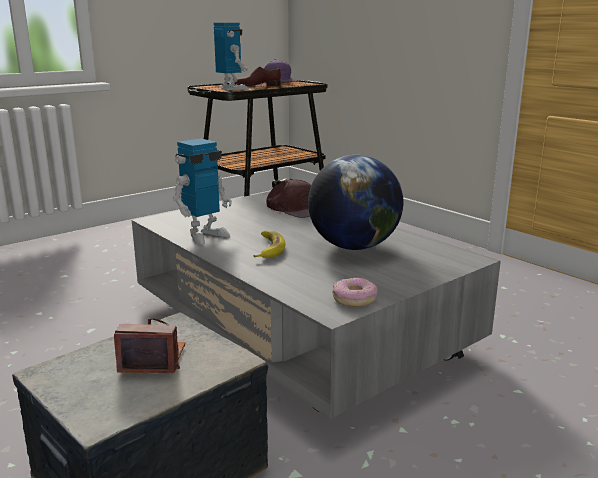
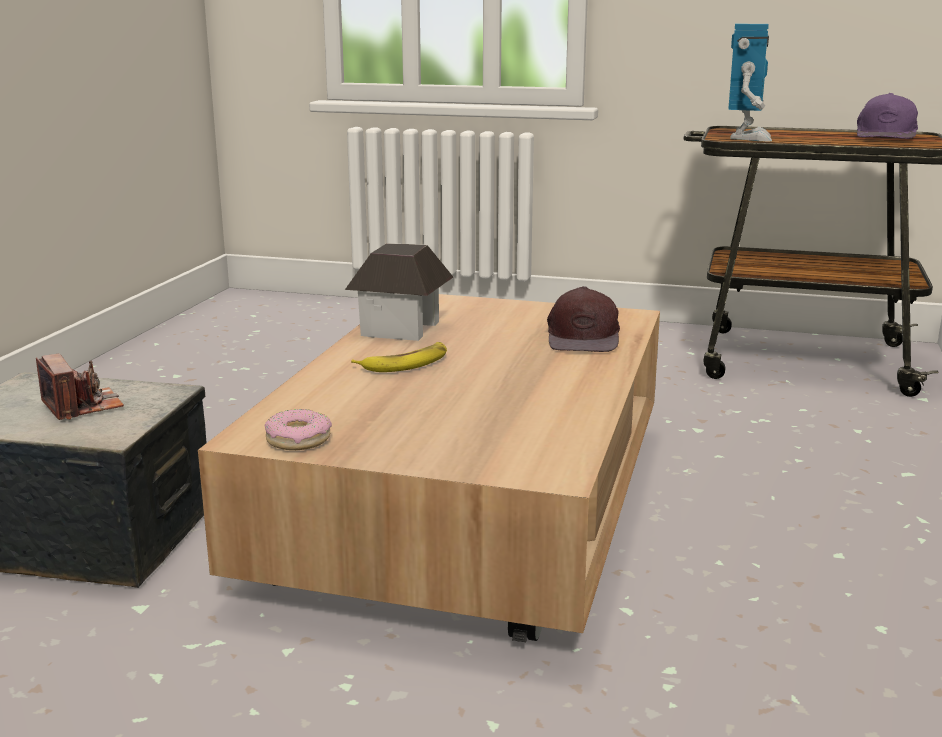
camera: 55 degrees right, 0 degrees up
grey coffee table [132,191,501,419] -> brown coffee table [198,294,660,642]
toy robot [173,138,232,245] -> toy house [345,243,453,341]
brown shoe [234,66,281,86] -> none
globe [308,155,403,250] -> none

